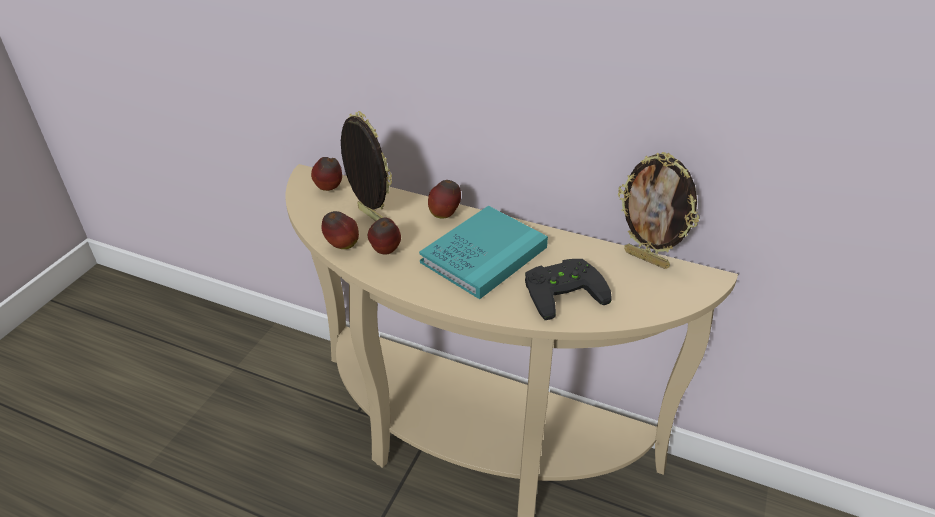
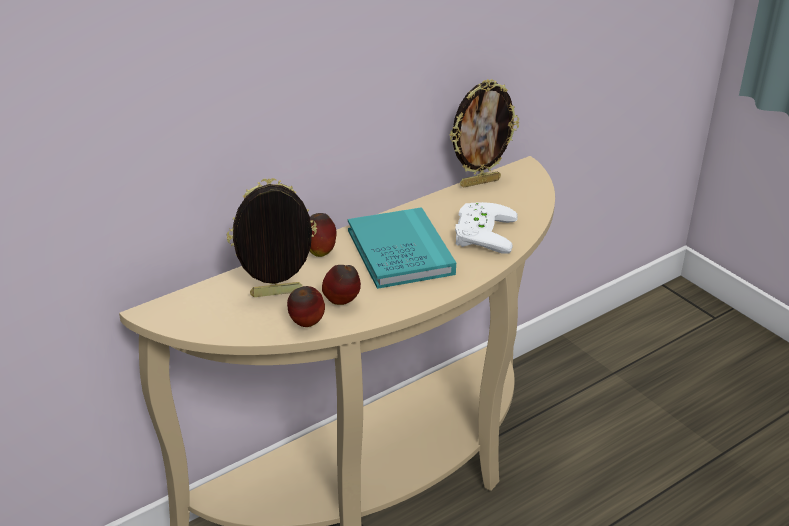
camera: 60 degrees left, 5 degrees down
apple [311,157,342,191] -> none
black game controller [525,259,612,320] -> white game controller [455,202,517,254]

